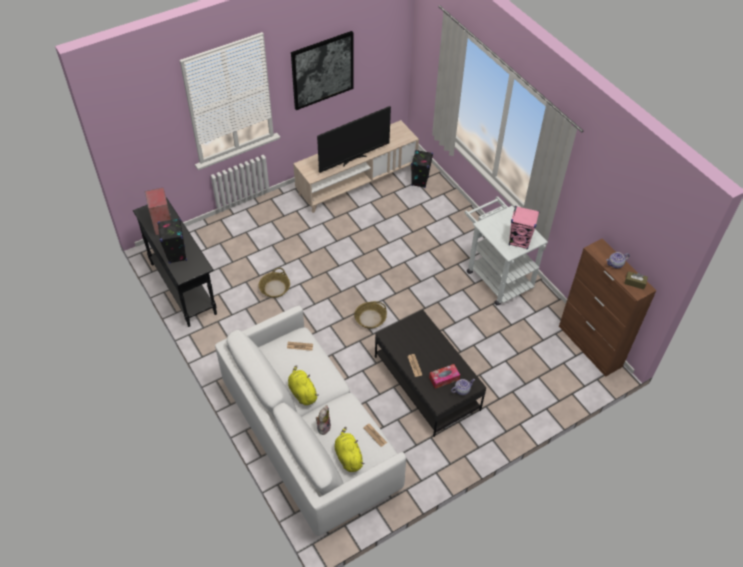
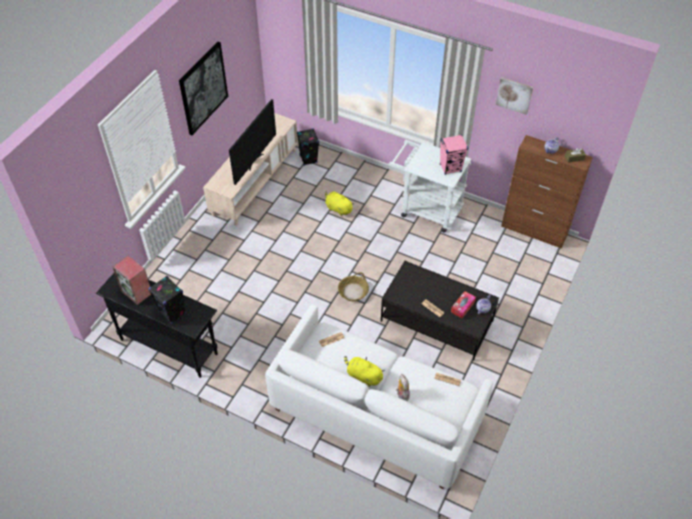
camera: 30 degrees left, 0 degrees up
basket [259,268,290,298] -> none
yellow plush toy [335,427,364,472] -> yellow plush toy moved to [325,191,354,216]
none -> picture [496,77,533,115]

